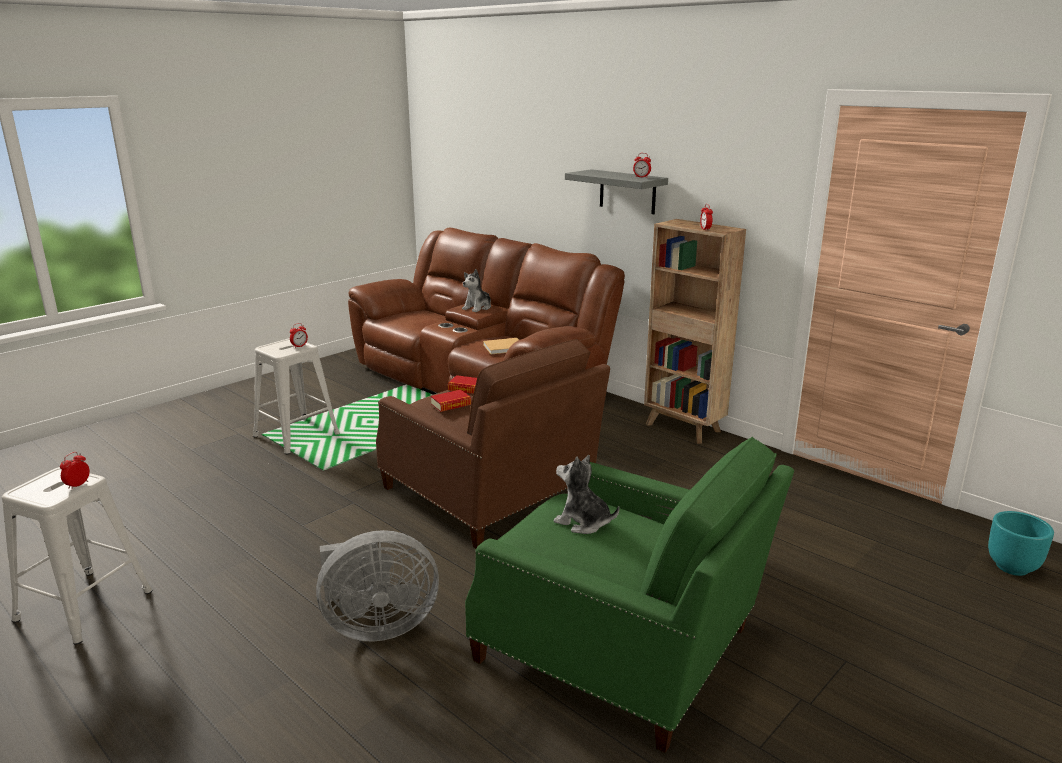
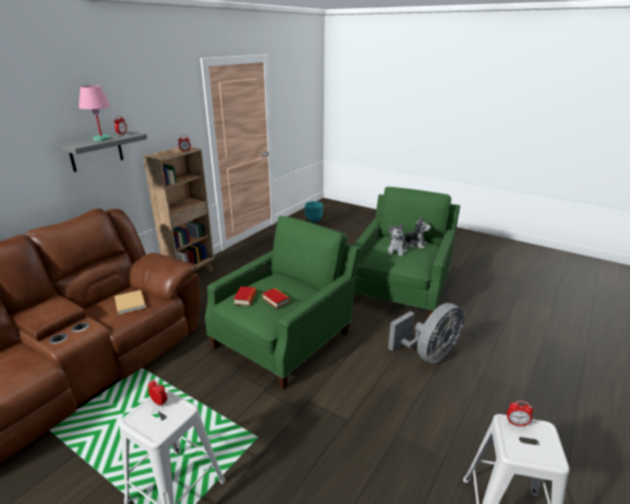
camera: 100 degrees left, 5 degrees up
grey fan [316,530,439,642] -> grey fan turned 75 degrees clockwise [388,303,464,364]
brown armchair [376,339,610,548] -> green armchair [205,216,360,390]
plush toy [462,269,491,312] -> plush toy moved to [403,216,431,249]
none -> pink table lamp [79,85,110,141]

